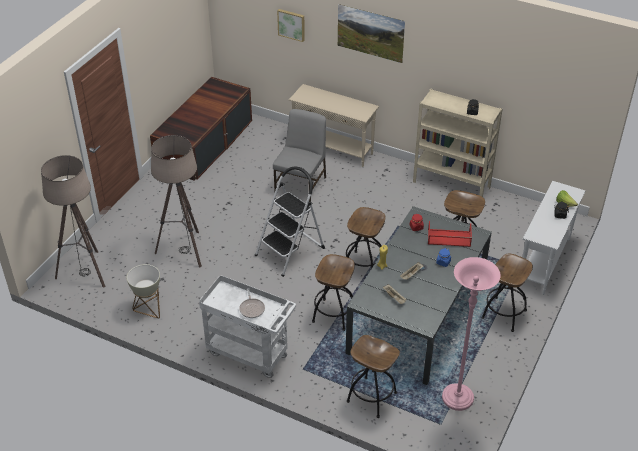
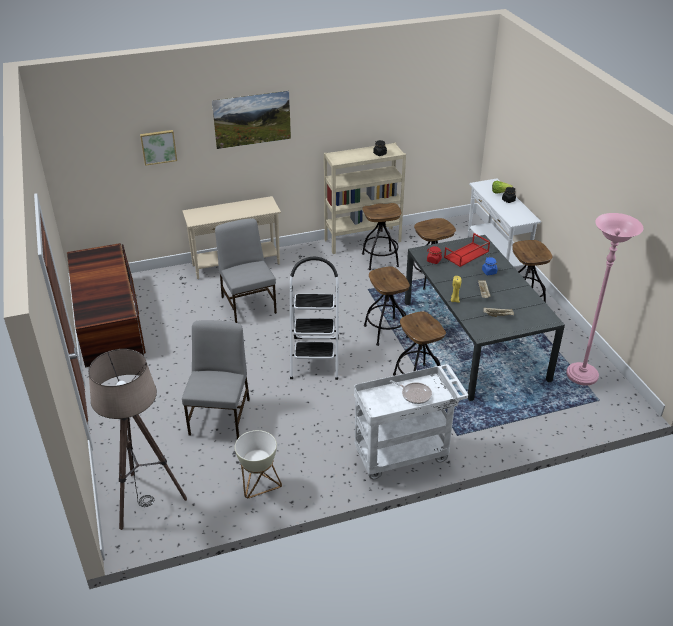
camera: 45 degrees left, 5 degrees down
floor lamp [151,135,202,267] -> grey chair [182,320,250,439]
brown stool [347,335,400,418] -> brown stool moved to [362,203,401,270]

